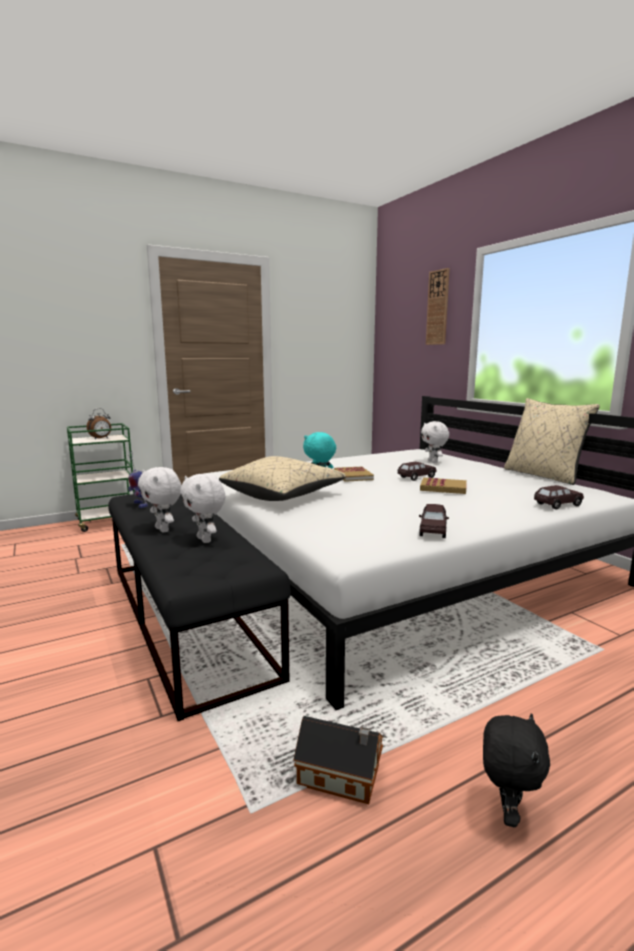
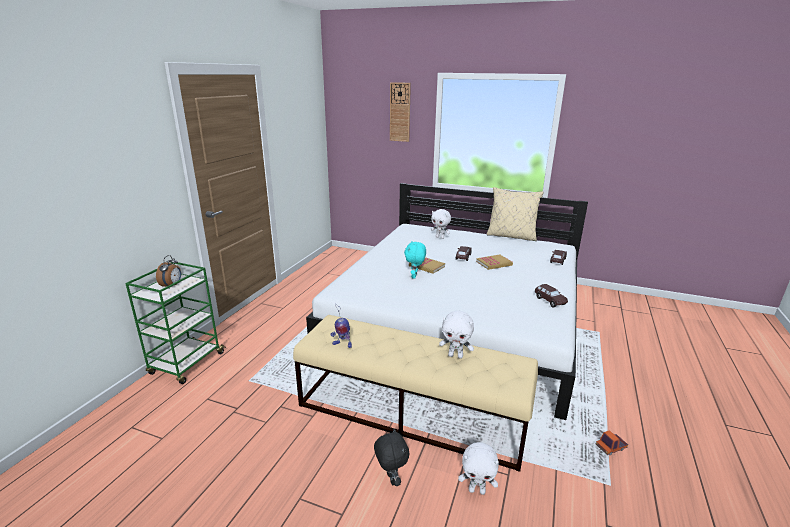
camera: 40 degrees left, 10 degrees up
black bench [108,494,291,721] -> beige bench [293,315,538,472]
white plush toy [138,467,181,533] -> white plush toy moved to [458,442,499,495]
beige pillow [219,456,346,501] -> none
toy house [293,716,384,804] -> toy truck [596,430,628,455]
black plush toy [483,713,550,827] -> black plush toy moved to [374,428,409,486]

